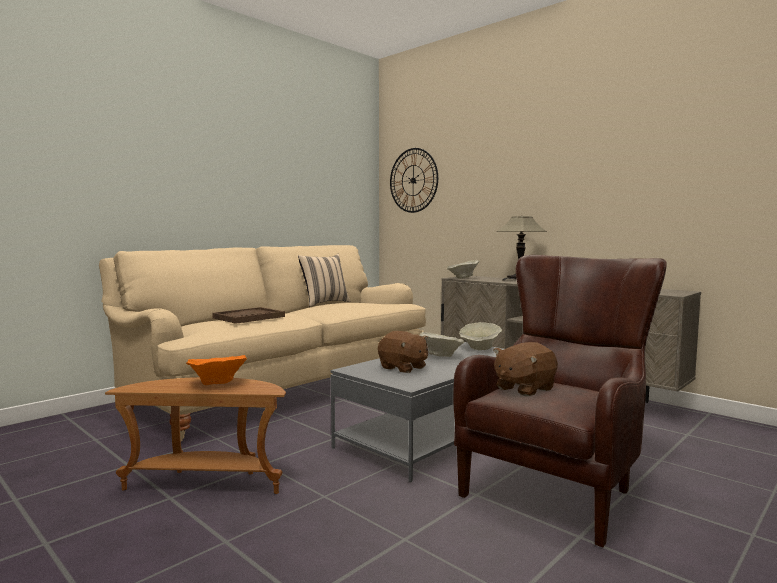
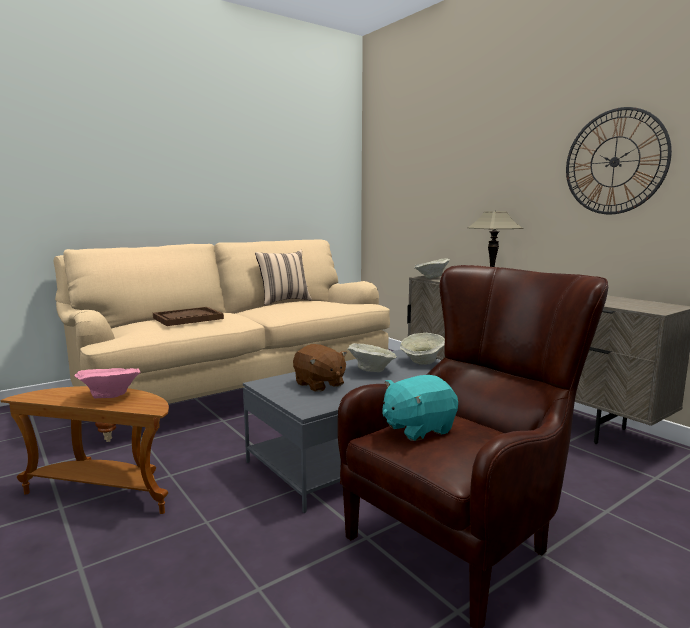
camera: 10 degrees right, 5 degrees up
orange bowl [186,355,247,385] -> pink bowl [74,368,141,399]
wall clock [390,148,438,213] -> wall clock moved to [566,107,672,215]
brown plush toy [493,342,558,396] -> turquoise plush toy [382,375,458,441]

